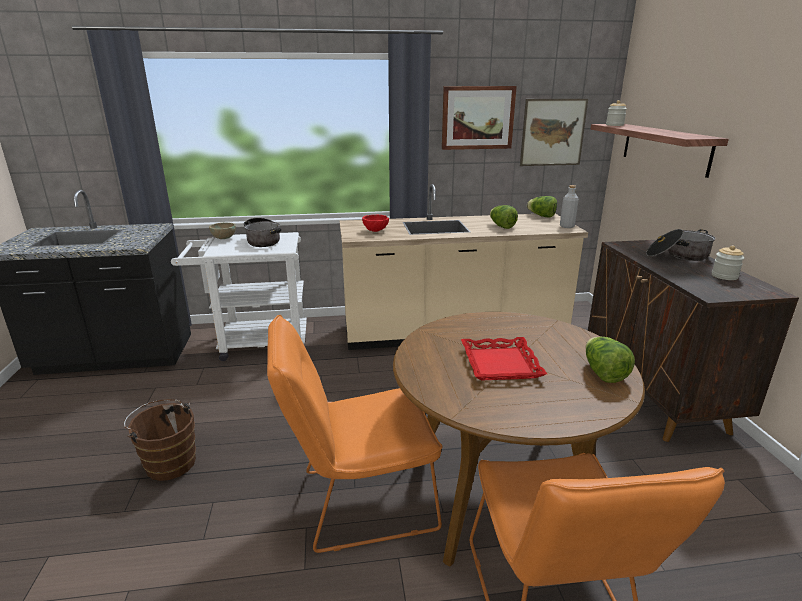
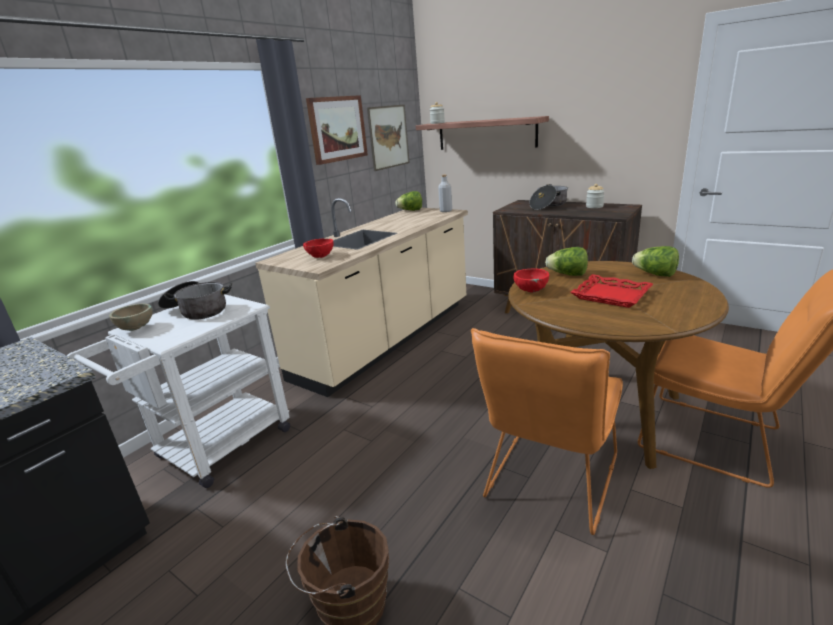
camera: 45 degrees left, 0 degrees up
lettuce [490,205,518,229] -> lettuce moved to [545,247,588,276]
none -> red bowl [513,268,549,292]

